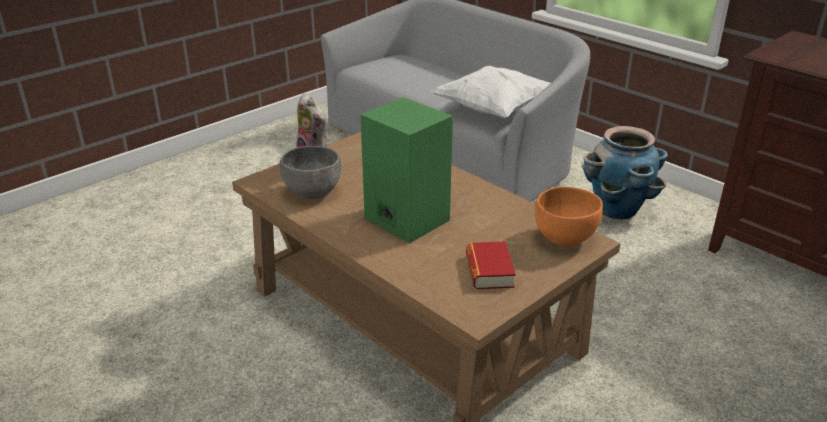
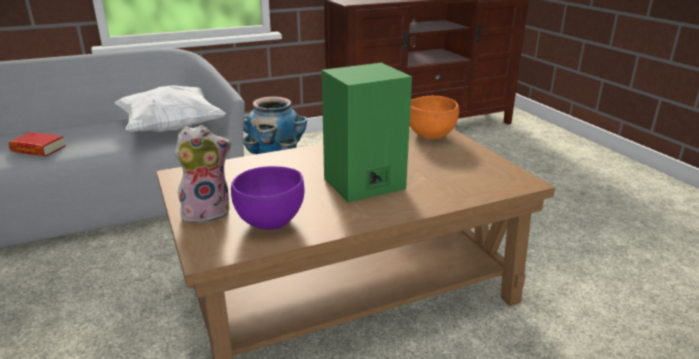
camera: 70 degrees left, 5 degrees down
grey bowl [279,146,342,199] -> purple bowl [231,166,304,230]
book [466,241,516,289] -> book moved to [8,132,66,156]

